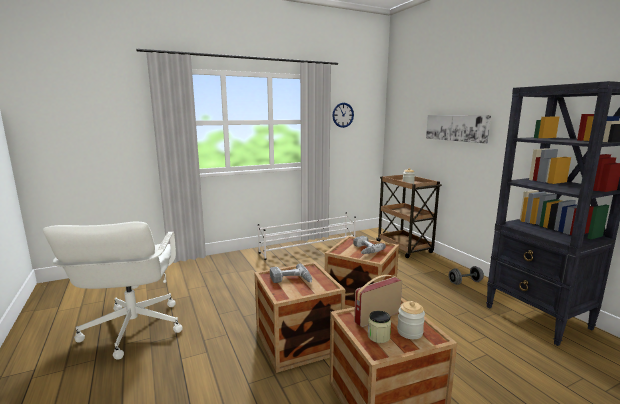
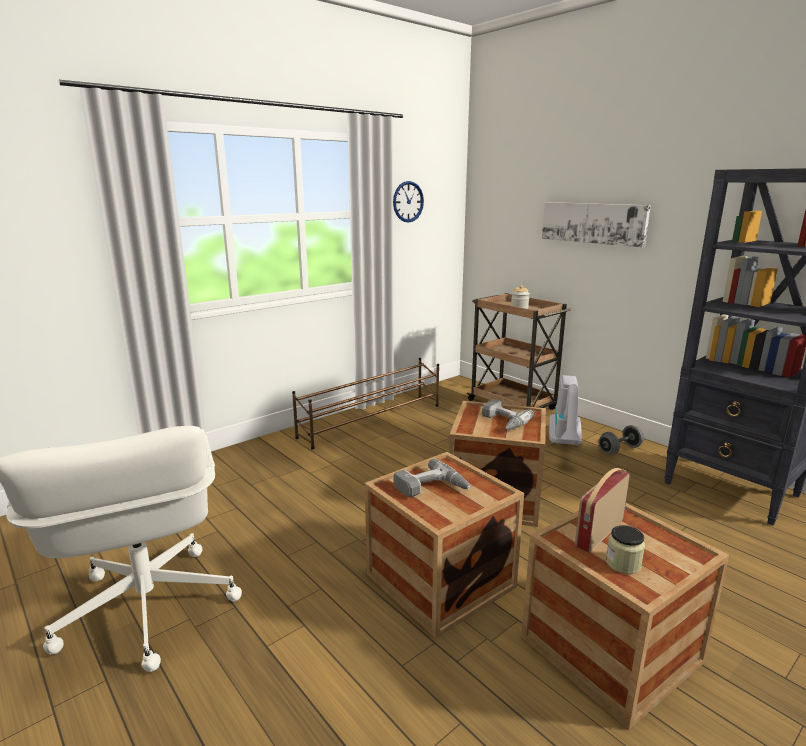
camera: 15 degrees left, 5 degrees up
white shoe rack [258,212,356,260] -> brown shoe rack [292,358,439,450]
jar [397,301,425,339] -> none
none -> vacuum cleaner [549,375,582,446]

